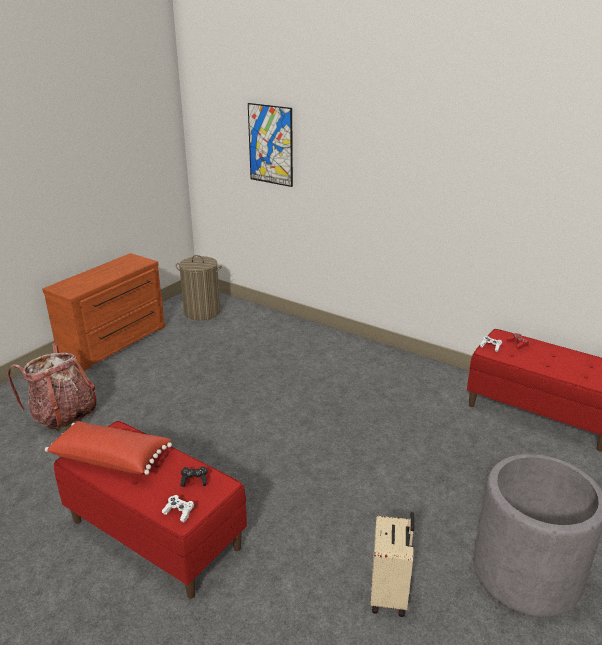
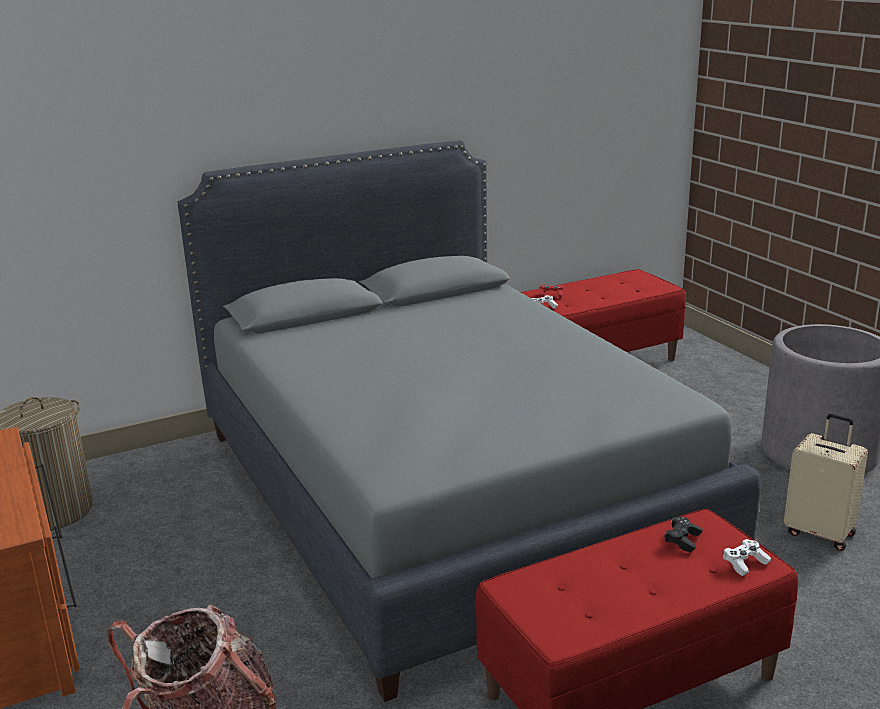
camera: 60 degrees left, 5 degrees down
red pillow [45,421,172,475] -> none
picture [248,103,293,187] -> none
none -> grey bed [178,140,761,702]

